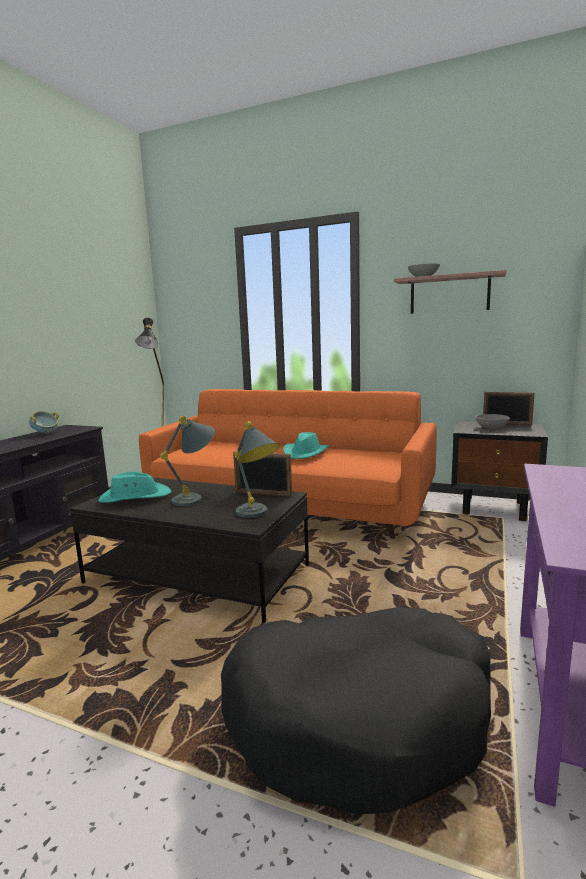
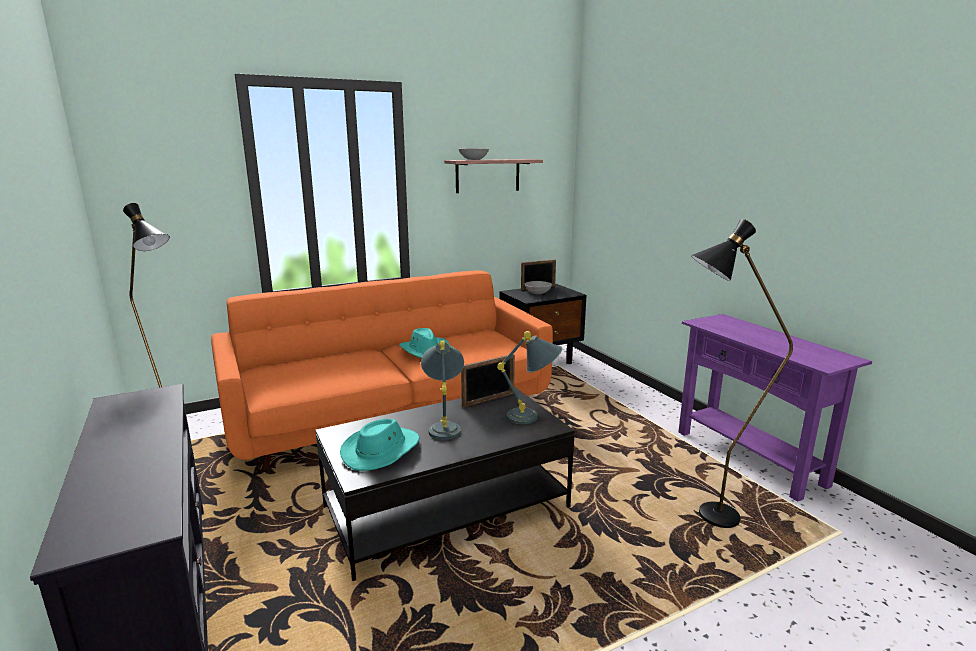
camera: 50 degrees left, 5 degrees up
bowl [29,411,59,434] -> none
black dog bed [221,607,491,815] -> black floor lamp [691,219,793,528]

